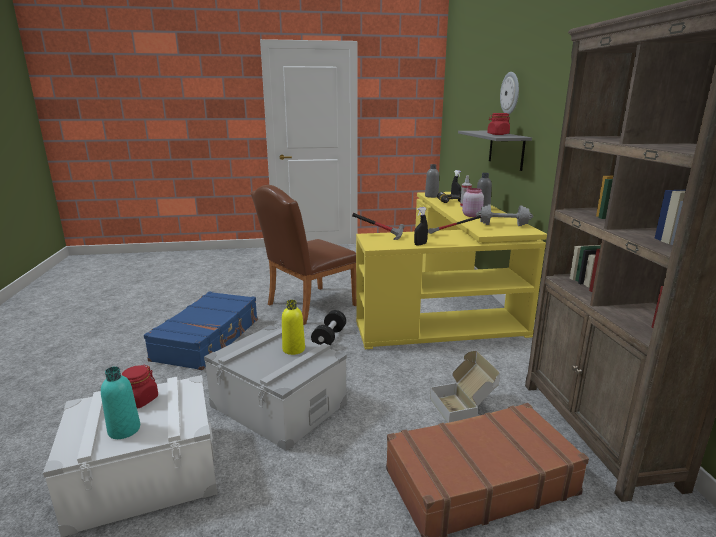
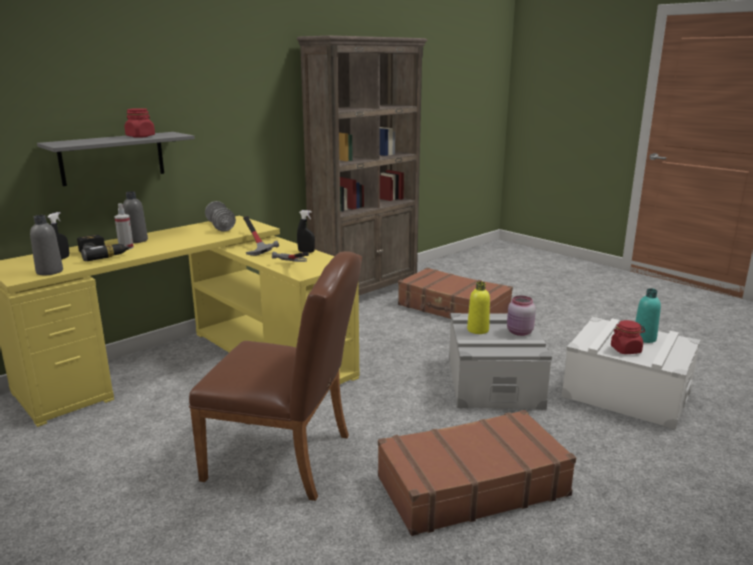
camera: 125 degrees left, 0 degrees up
blue suitcase [144,291,258,370] -> brown suitcase [378,410,576,536]
black dumbbell [311,310,346,345] -> none
cardboard box [430,351,500,423] -> none
pink jar [462,188,484,217] -> pink jar moved to [507,296,536,336]
wall clock [500,72,519,114] -> none

